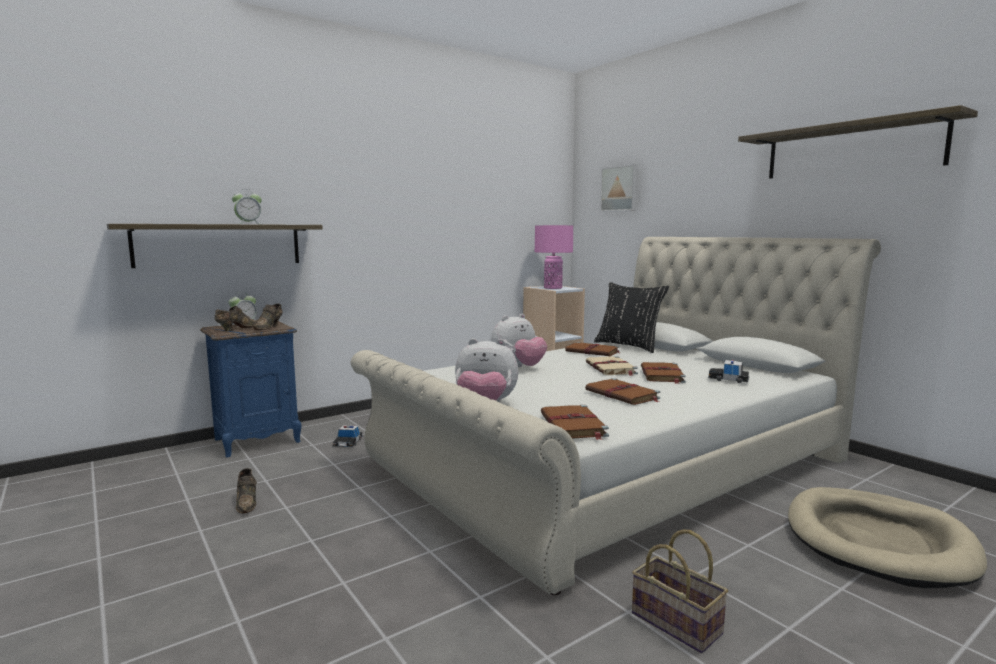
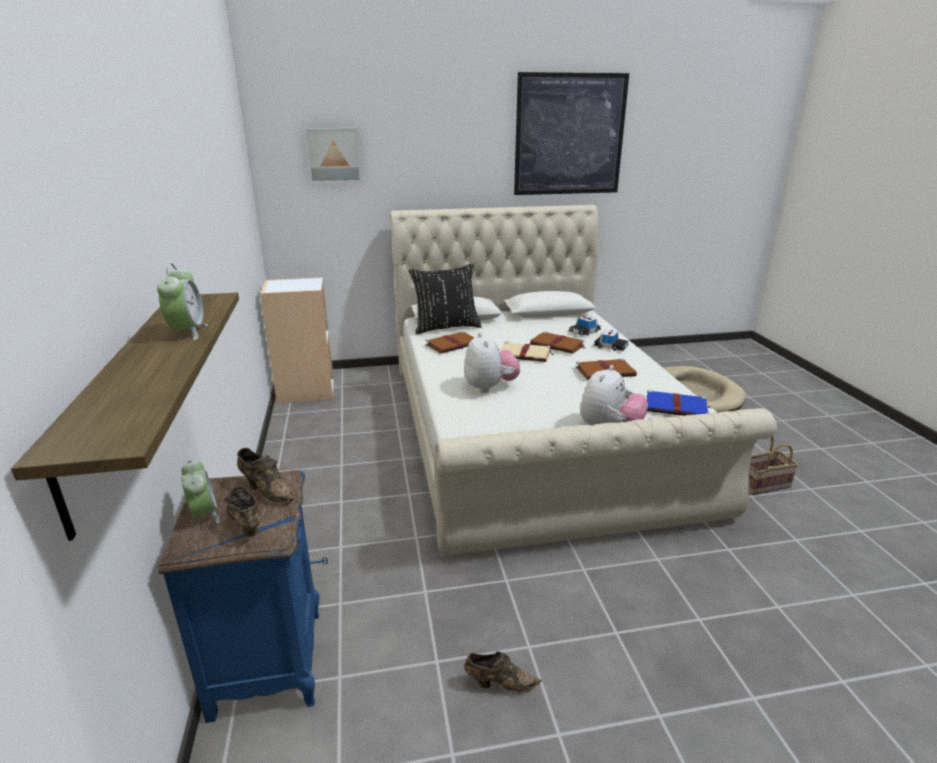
camera: 65 degrees left, 15 degrees up
toy car [332,425,363,447] -> toy car moved to [593,330,629,351]
pink table lamp [535,225,573,289] -> none
brown book [541,405,609,440] -> blue book [647,390,711,416]
shelf [738,105,978,179] -> picture [514,72,629,195]

